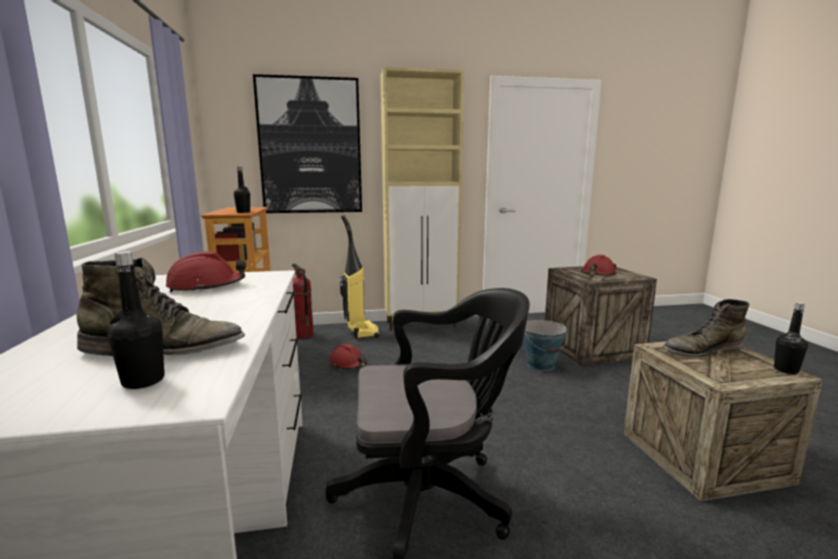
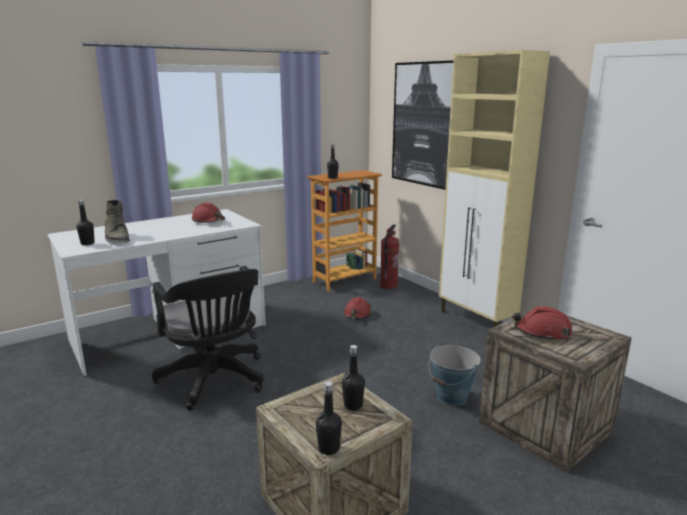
camera: 65 degrees right, 5 degrees up
vacuum cleaner [340,215,380,339] -> none
green boot [663,299,749,357] -> black bottle [342,345,365,410]

